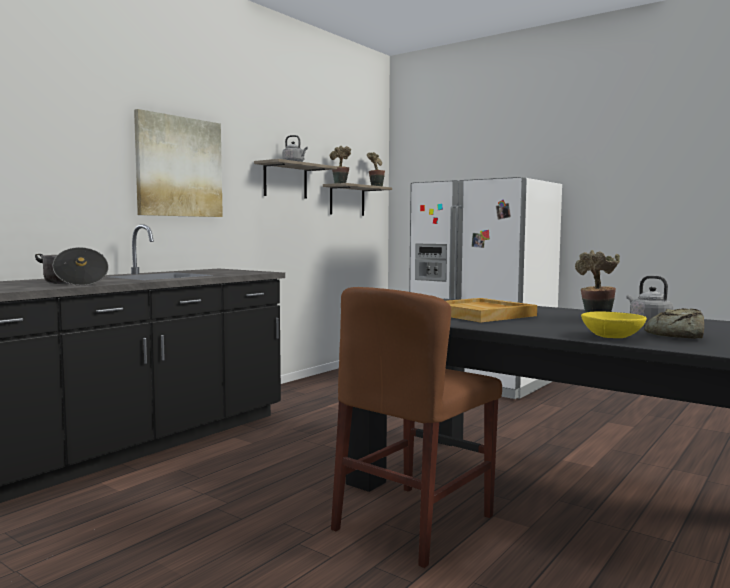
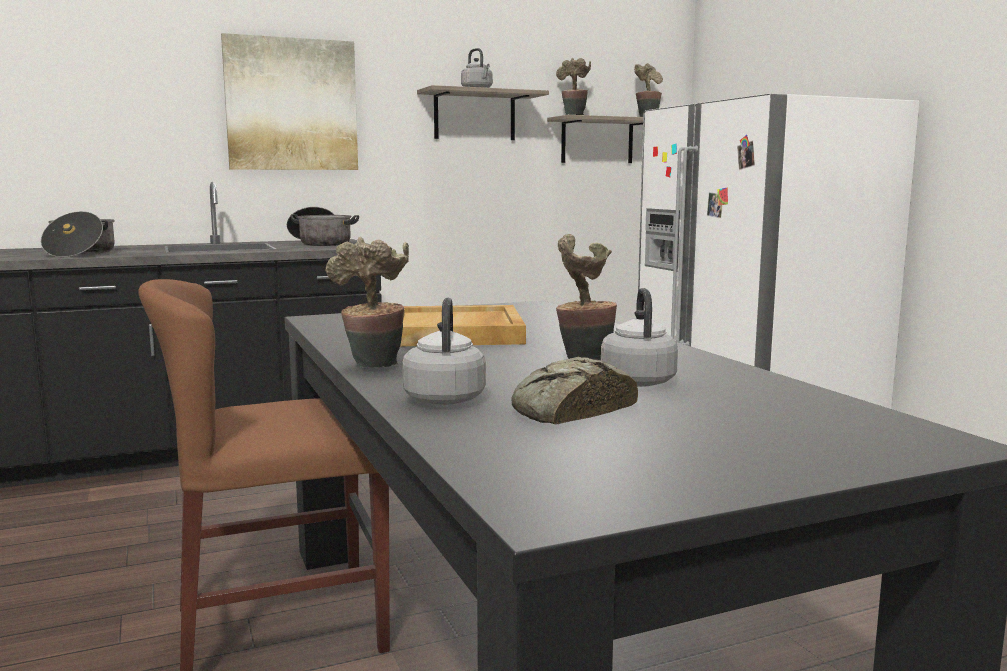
camera: 30 degrees right, 5 degrees up
yellow bowl [581,312,647,338] -> grey kettle [403,298,486,405]
none -> cooking pot [287,207,359,246]
none -> potted plant [326,237,409,368]

